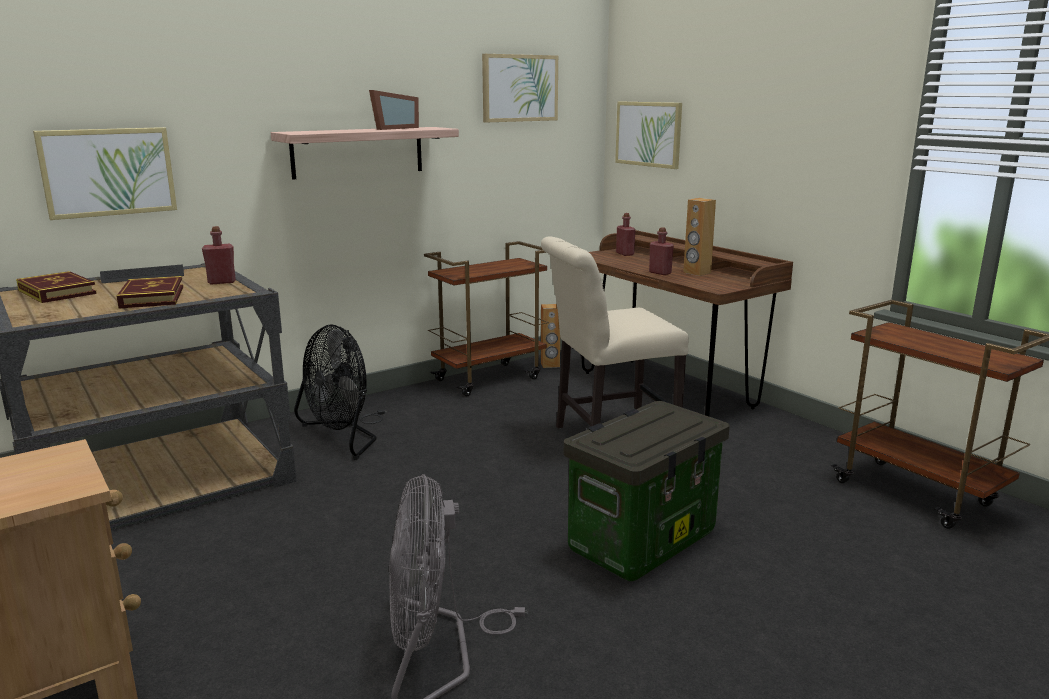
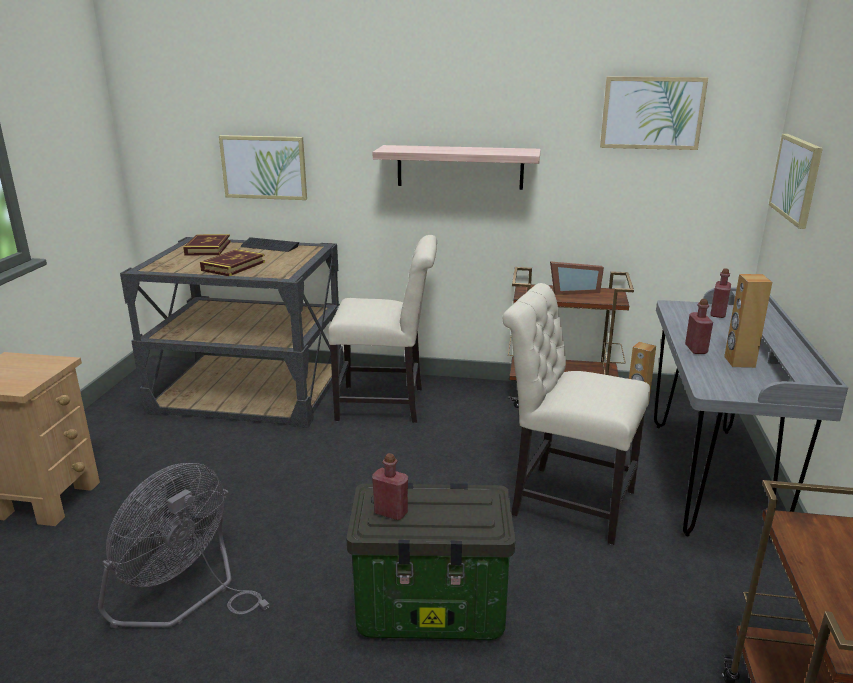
camera: 45 degrees right, 5 degrees up
red bottle [202,226,236,285] -> red bottle moved to [372,453,408,521]
black fan [294,325,386,460] -> beige chair [328,235,437,423]
picture frame [369,90,419,130] -> picture frame moved to [550,261,604,295]
brown desk [581,230,793,416] -> grey desk [654,287,848,537]

